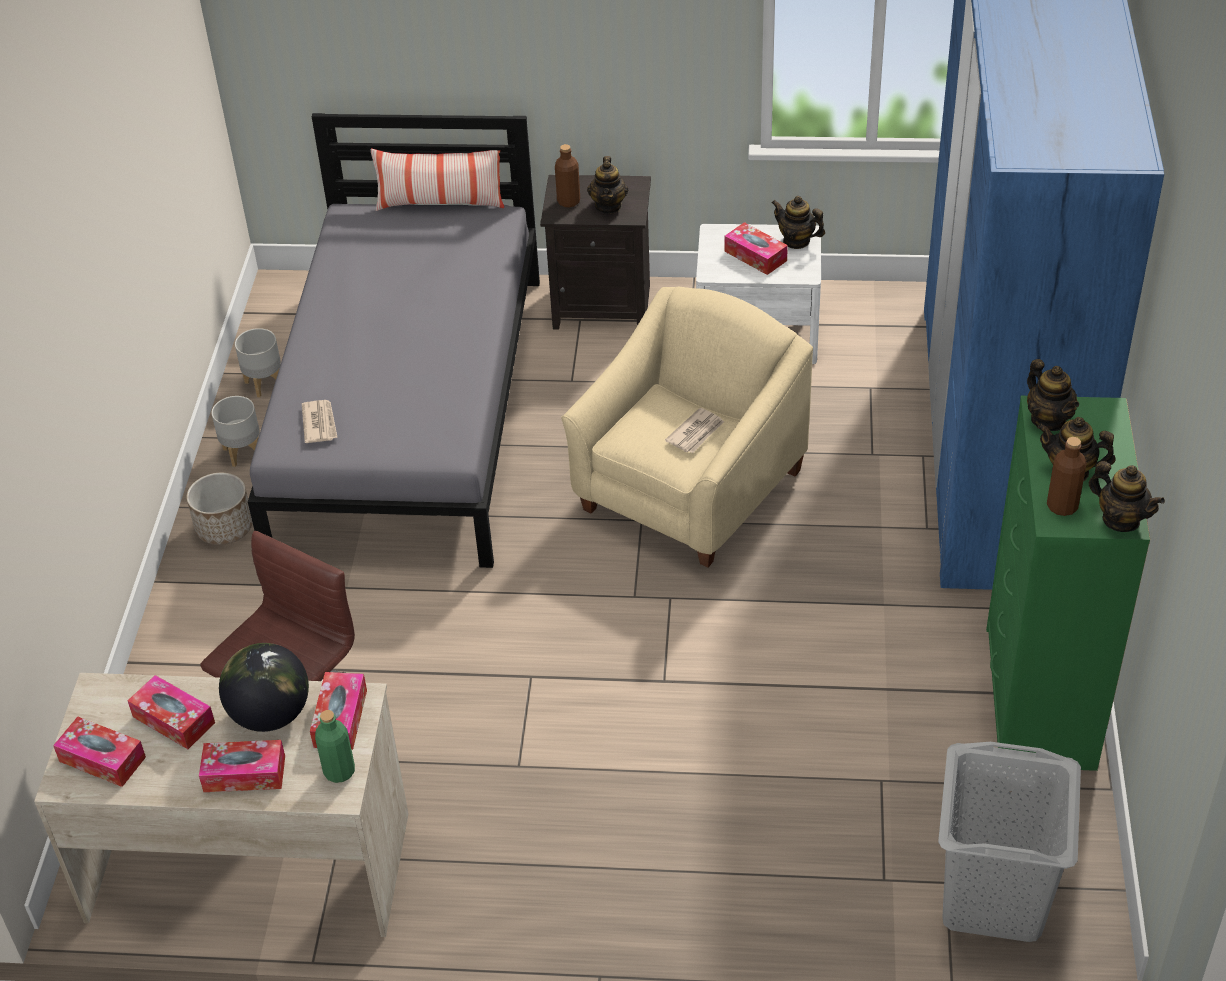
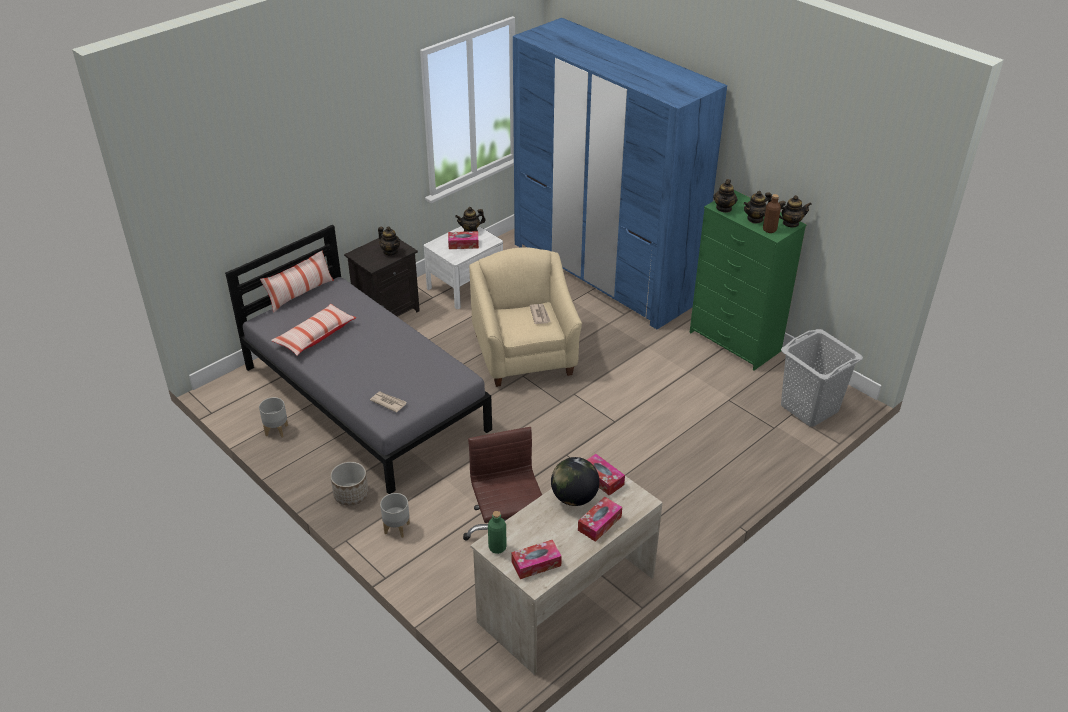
camera: 50 degrees left, 5 degrees down
tissue box [128,675,215,749] -> none
grey planter [211,396,260,467] -> grey planter moved to [380,493,410,538]
green bottle [315,710,355,783] -> green bottle moved to [488,511,507,554]
brown bottle [555,144,580,207] -> none
teapot [1027,359,1079,431] -> teapot turned 90 degrees clockwise [713,179,738,213]
none -> pillow [271,304,356,356]

